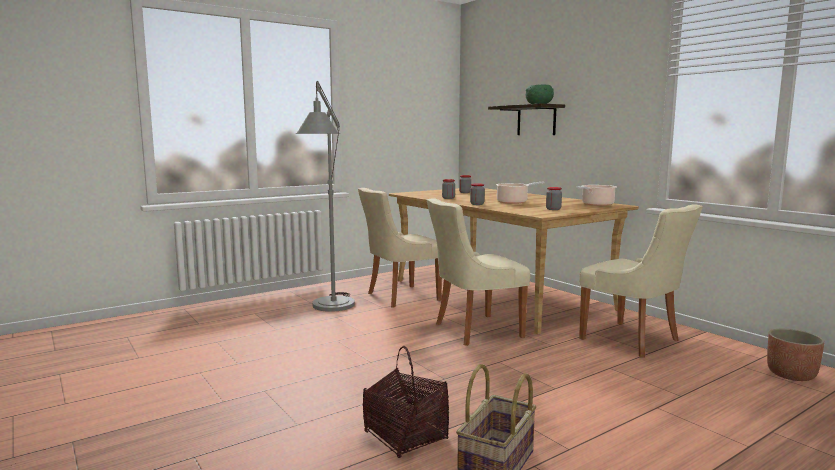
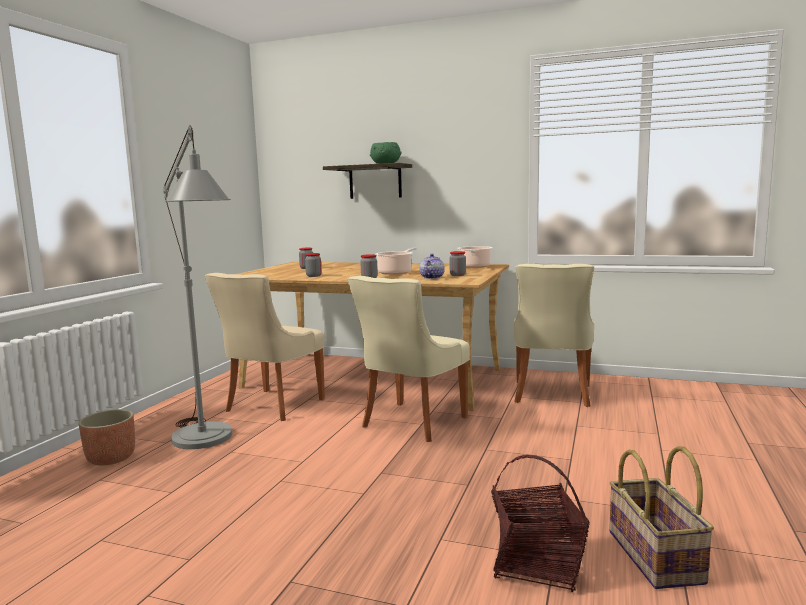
camera: 35 degrees left, 0 degrees up
beige chair [579,205,703,357] -> beige chair turned 90 degrees clockwise [514,264,594,407]
planter [767,329,825,381] -> planter moved to [78,409,135,466]
none -> teapot [420,254,445,279]

